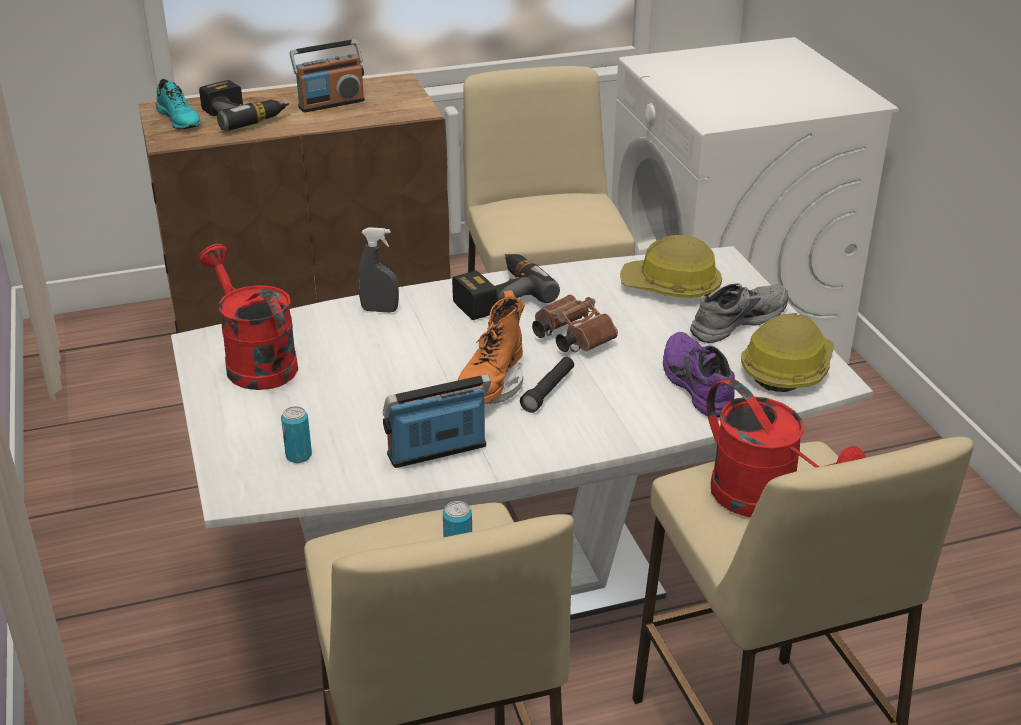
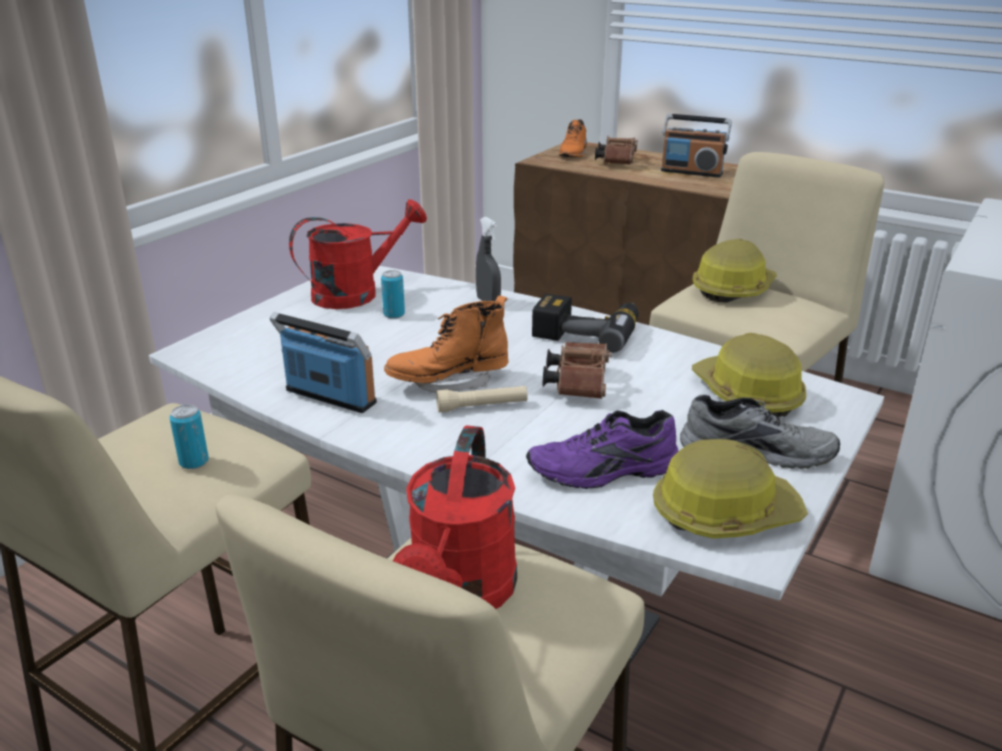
camera: 50 degrees right, 5 degrees down
turquoise shoe [156,79,201,129] -> orange shoe [559,119,587,157]
red watering can [198,244,298,390] -> red watering can turned 45 degrees clockwise [289,200,427,309]
power drill [199,80,289,131] -> brown binoculars [595,136,638,165]
can [281,406,312,463] -> can moved to [381,270,405,319]
black flashlight [520,357,574,413] -> beige flashlight [436,386,528,412]
purple shoe [663,332,735,417] -> purple shoe turned 135 degrees counterclockwise [526,410,678,489]
none -> hard hat [692,239,777,303]

